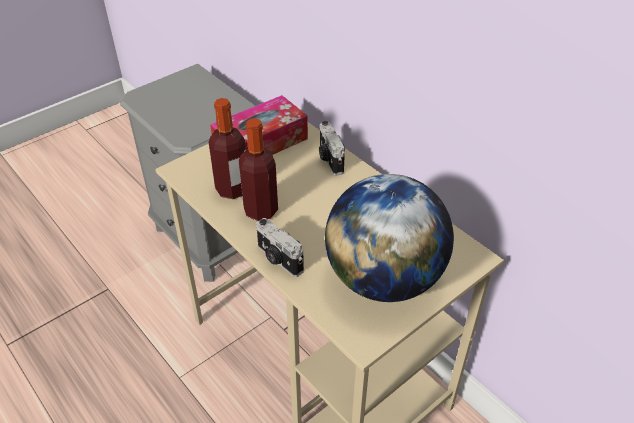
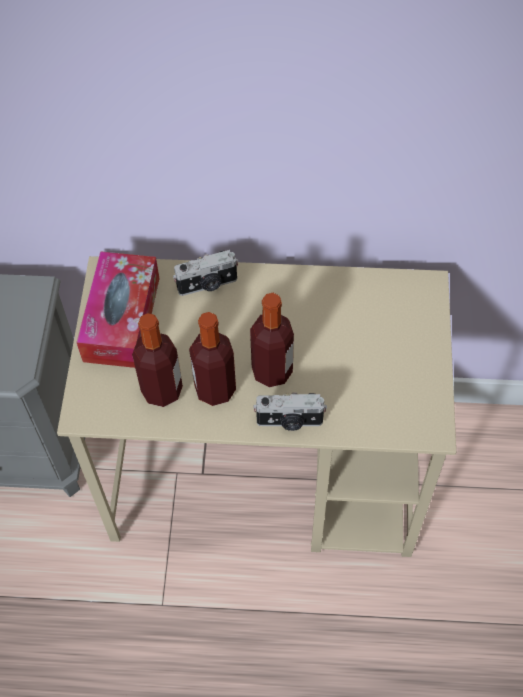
camera: 45 degrees left, 15 degrees up
camera [319,121,345,176] -> camera turned 45 degrees counterclockwise [173,250,239,296]
globe [325,174,454,302] -> none
none -> bottle [250,293,294,387]

